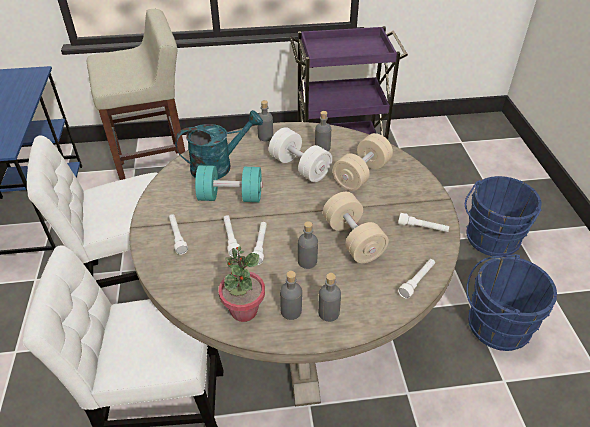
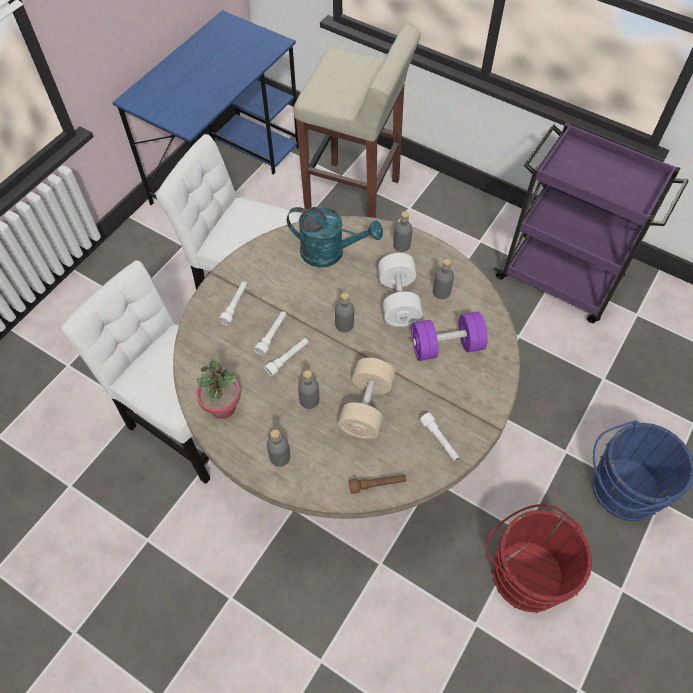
camera: 40 degrees right, 15 degrees up
turquoise dumbbell [195,165,263,202] -> none
grey bottle [280,271,302,320] -> grey bottle moved to [335,292,354,332]
beige dumbbell [333,133,393,191] -> purple dumbbell [411,312,488,361]
white flashlight [398,259,435,299] -> brown flashlight [349,474,407,494]
blue bucket [466,254,557,351] -> red bucket [486,504,592,613]

